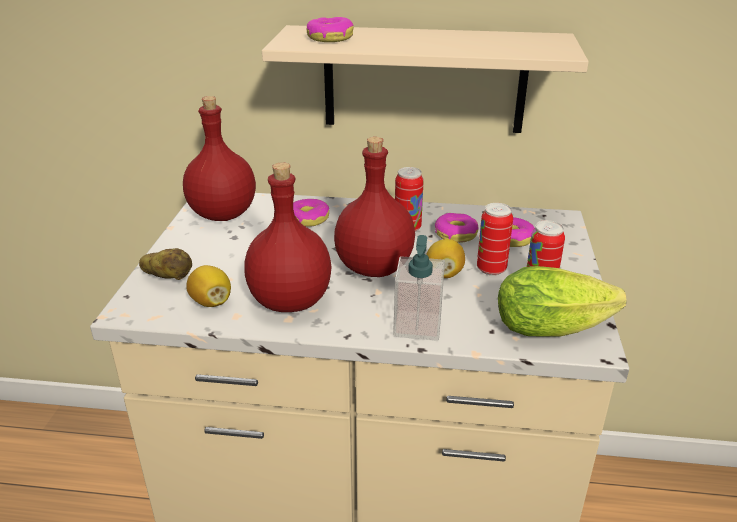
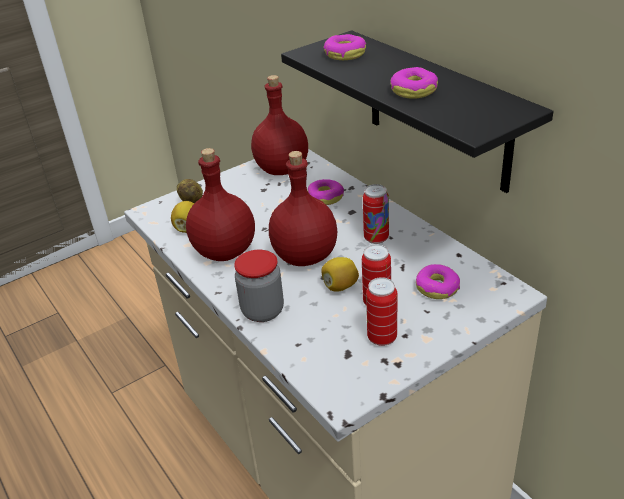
camera: 50 degrees right, 5 degrees up
beige shelf [262,25,589,133] -> black shelf [281,30,554,193]
soap dispenser [393,235,445,341] -> jar [234,250,284,322]
donut [435,213,478,243] -> donut moved to [390,67,438,99]
lettuce [498,266,627,337] -> none

